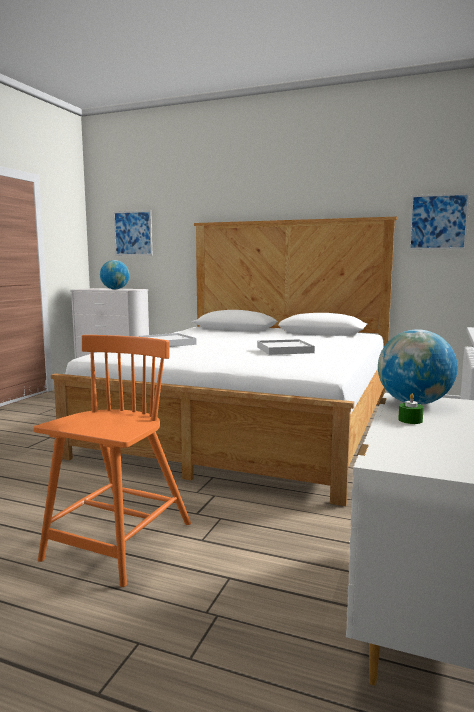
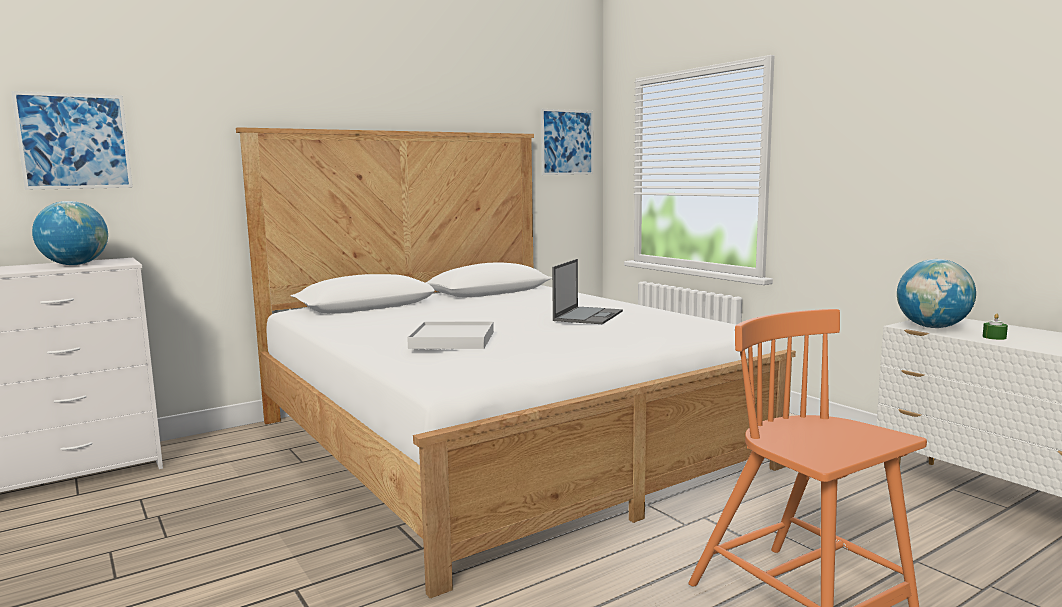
camera: 55 degrees left, 0 degrees up
white tray [257,339,315,355] -> laptop [552,259,623,324]

